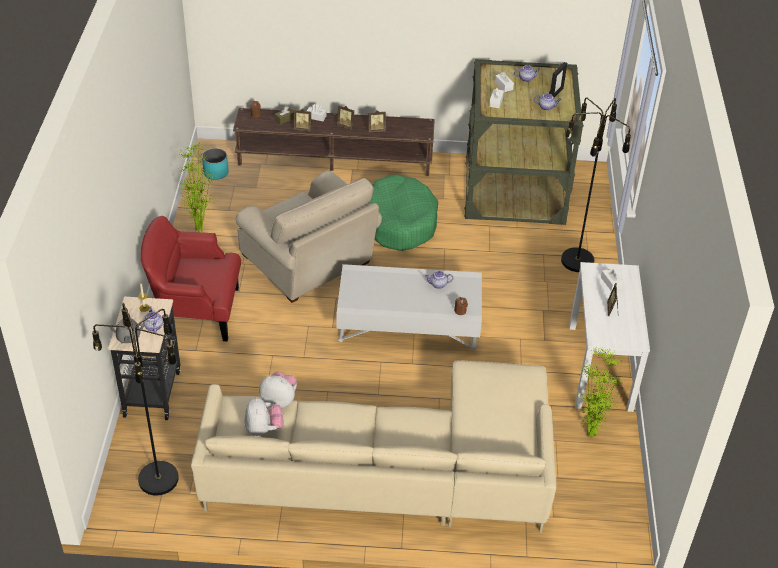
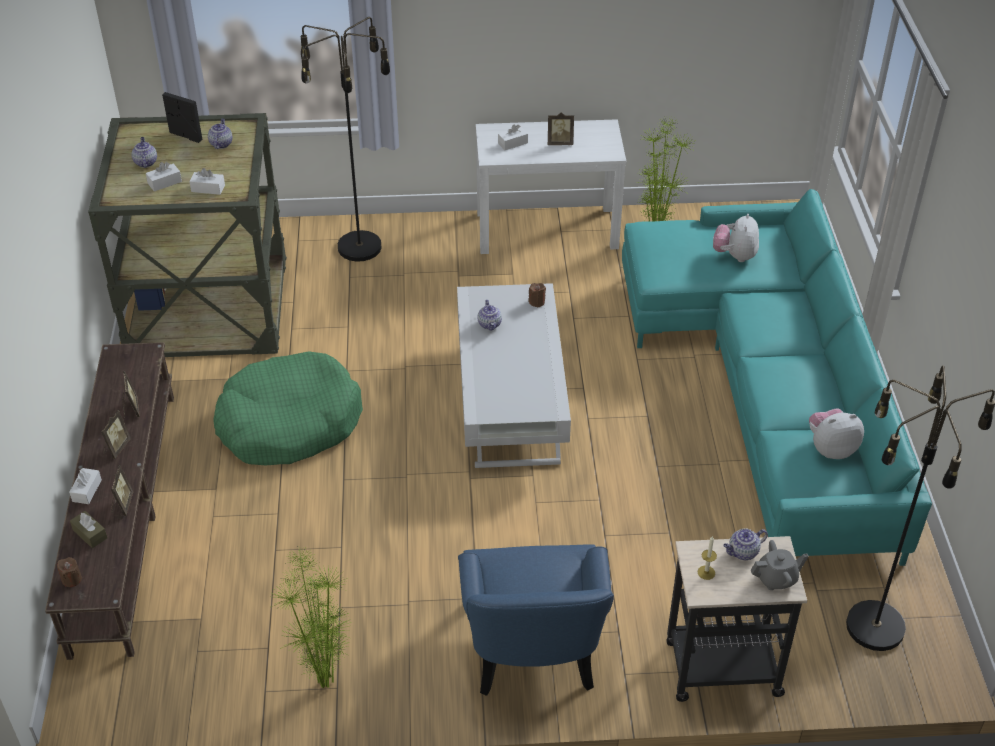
camera: 95 degrees left, 0 degrees up
red armchair [141,216,241,341] -> blue armchair [458,544,614,696]
beige sofa [191,360,556,533] -> turquoise sofa [622,189,932,566]
turquoise planter [202,148,229,180] -> none
beige armchair [236,171,382,303] -> none
plush toy [259,372,297,408] -> plush toy moved to [713,214,759,262]

